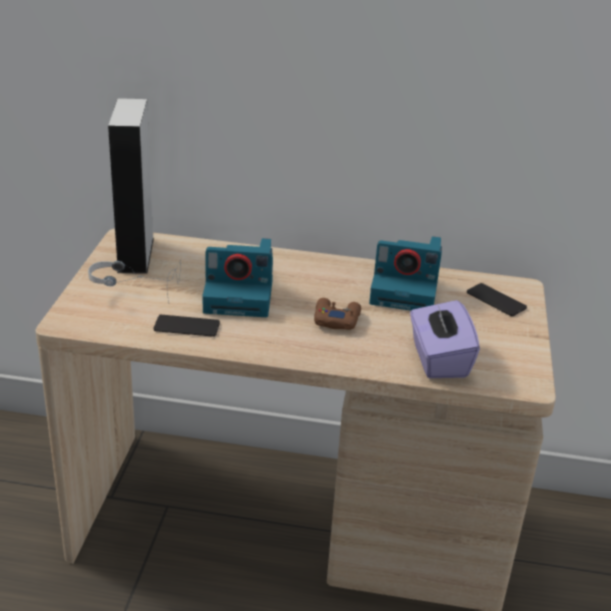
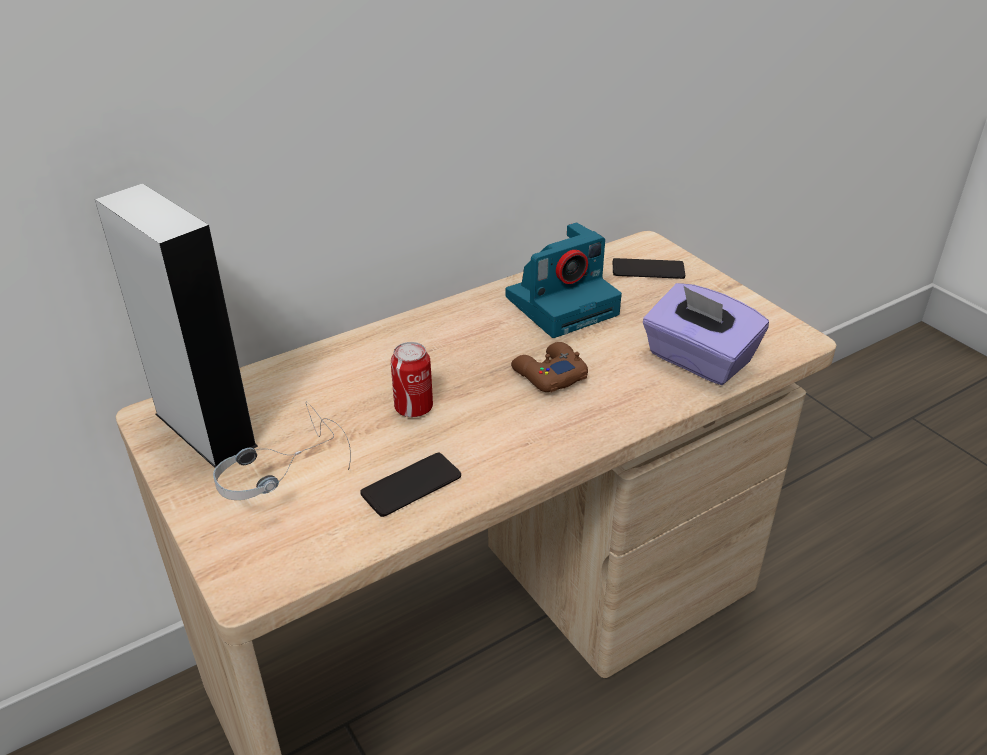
camera: 40 degrees left, 5 degrees up
camera [202,238,273,317] -> can [391,342,433,417]

